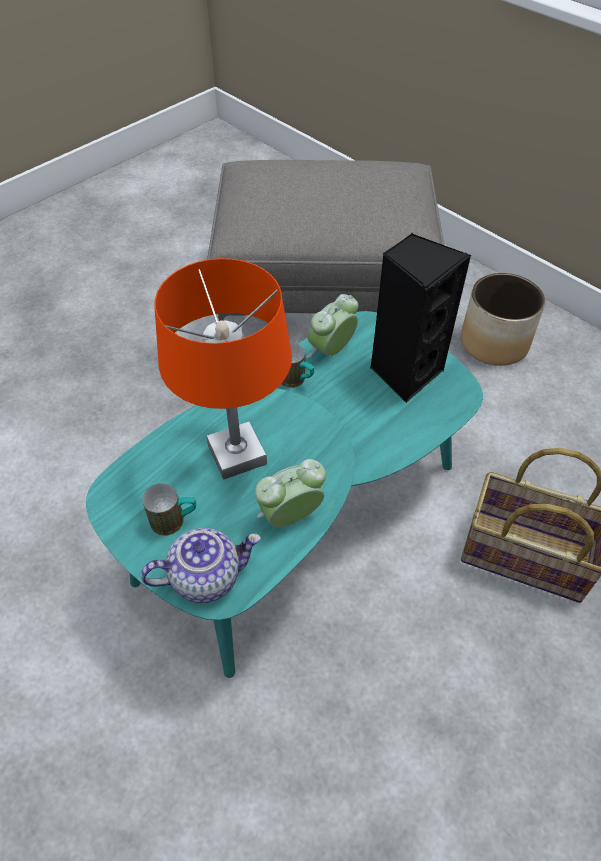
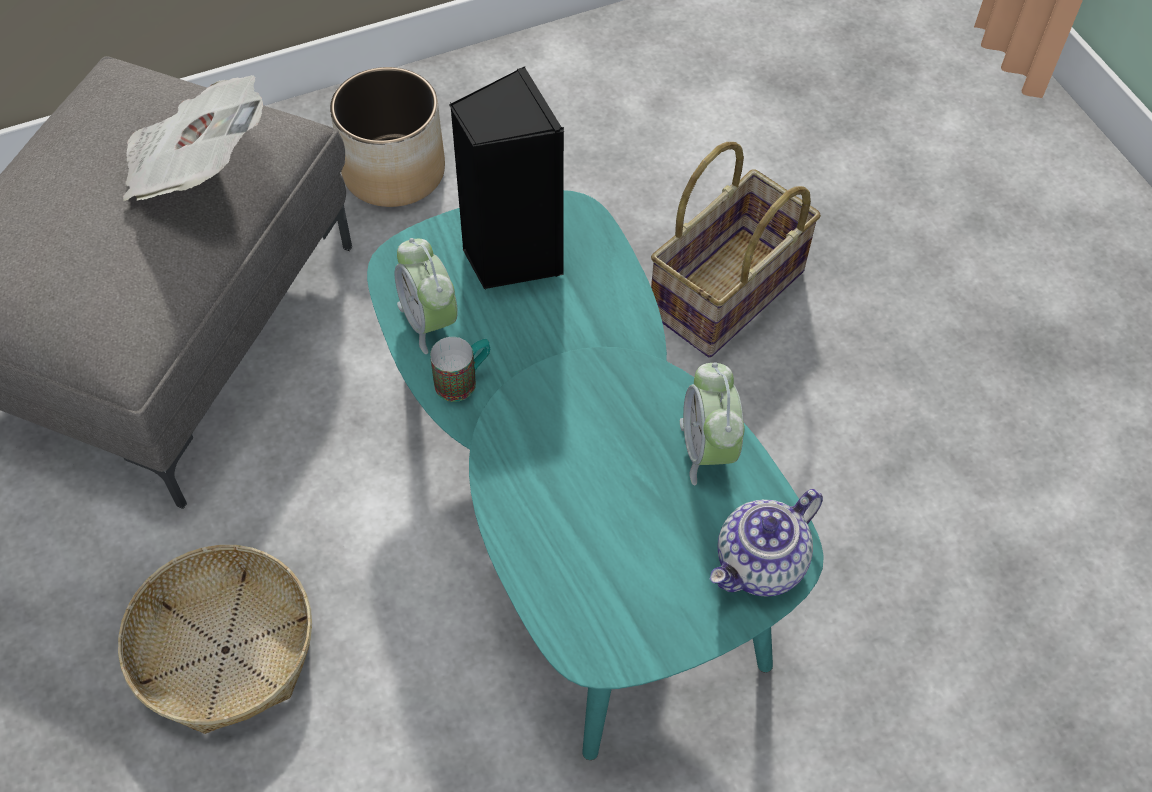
camera: 70 degrees left, 5 degrees up
teapot [141,528,261,603] -> teapot turned 135 degrees counterclockwise [710,489,823,597]
mug [142,483,196,536] -> none
orange table lamp [155,258,292,479] -> none
none -> basket [118,545,312,734]
none -> newspaper [123,75,263,201]

